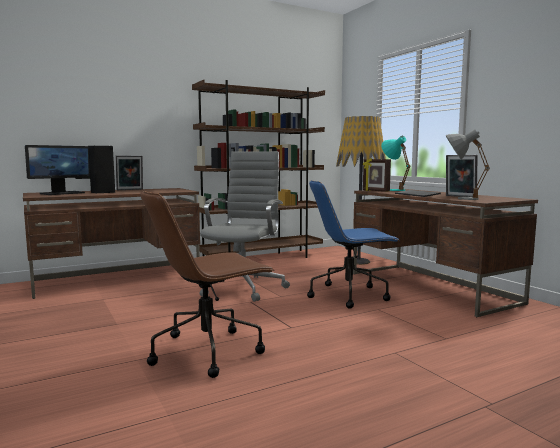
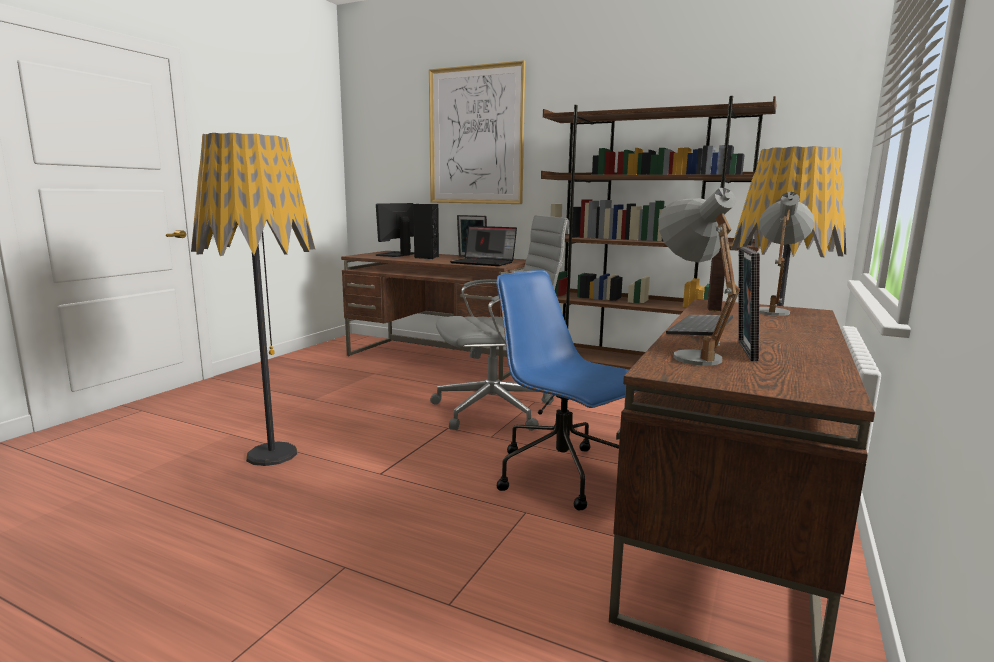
camera: 55 degrees right, 5 degrees up
monitor [25,145,90,195] -> monitor turned 105 degrees clockwise [376,203,414,257]
brown office chair [141,191,274,378] -> floor lamp [191,133,315,466]
turquoise table lamp [381,136,411,191] -> grey table lamp [759,192,815,316]
none -> picture [429,60,525,204]
none -> laptop [450,226,517,266]

